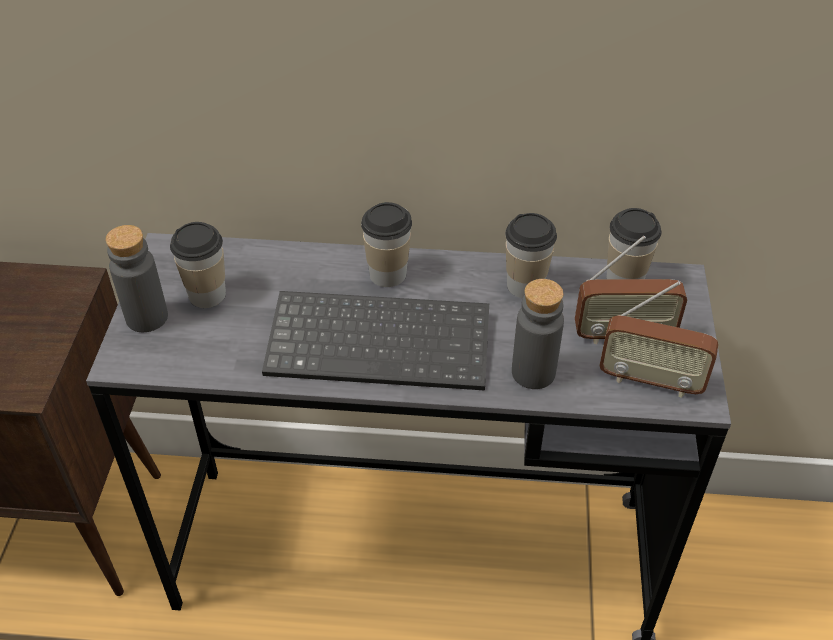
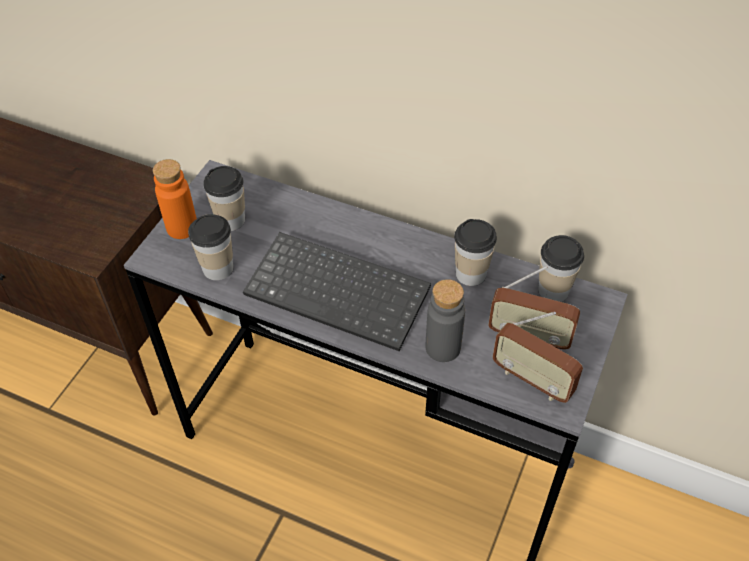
camera: 20 degrees right, 5 degrees up
grey bottle [105,225,168,332] -> orange bottle [153,159,197,239]
cup [361,202,412,287] -> cup moved to [188,214,233,280]

